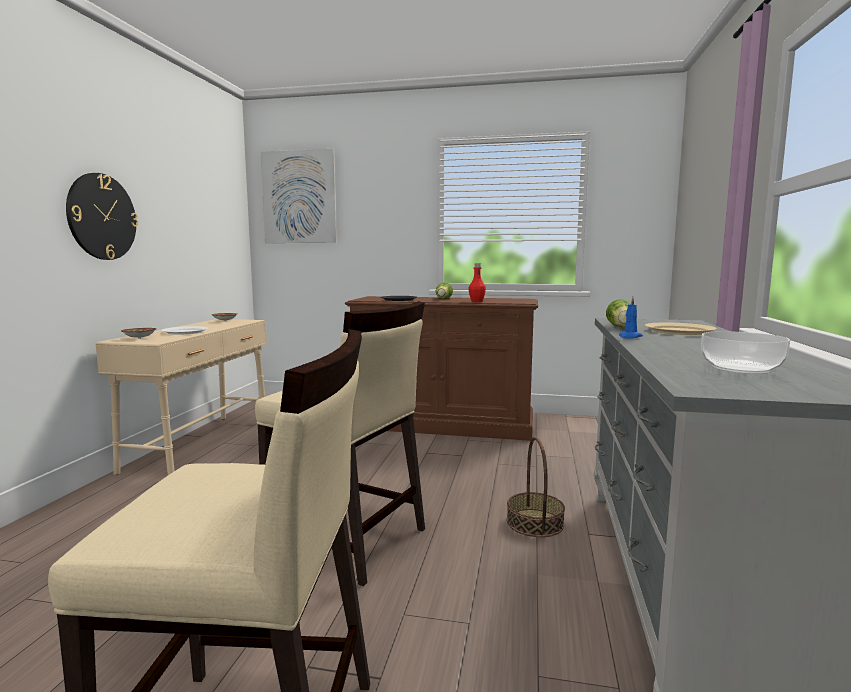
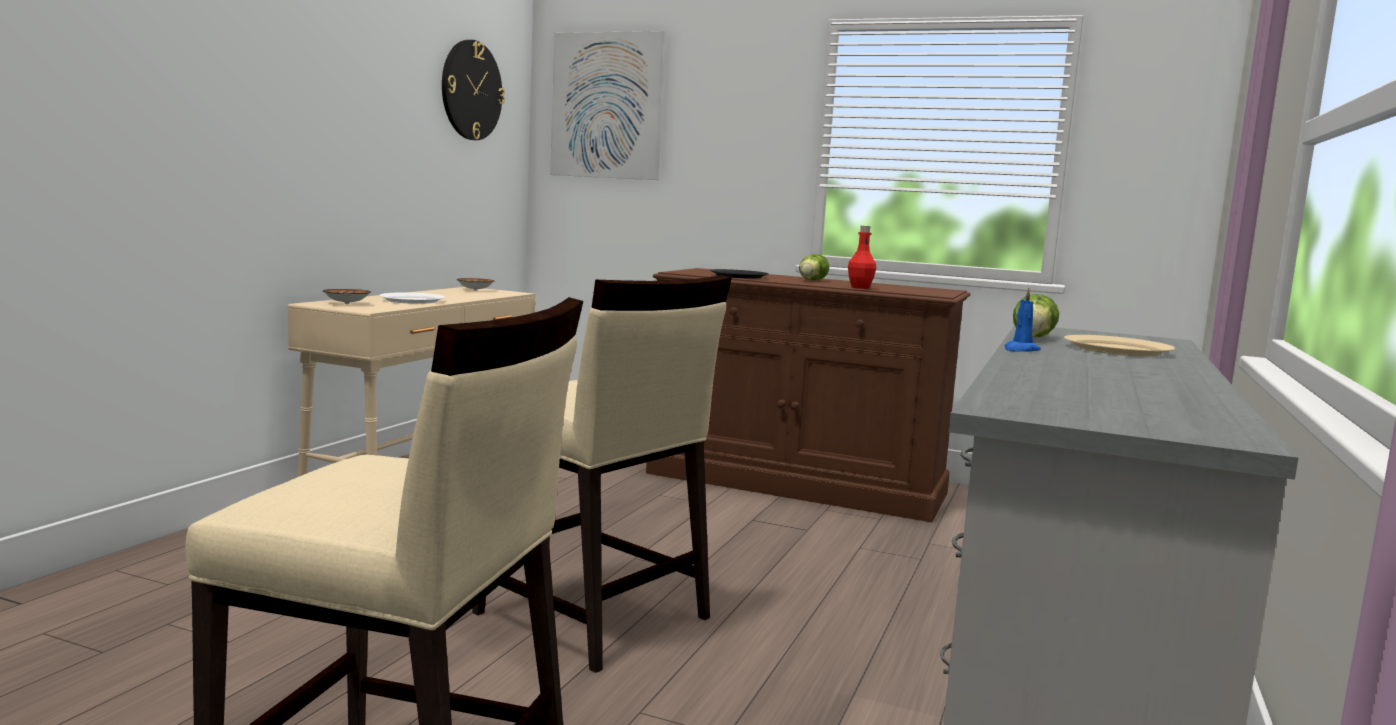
camera: 10 degrees right, 0 degrees up
wall clock [66,173,138,260] -> wall clock moved to [442,40,505,140]
basket [507,437,565,537] -> none
bowl [701,331,790,374] -> none

